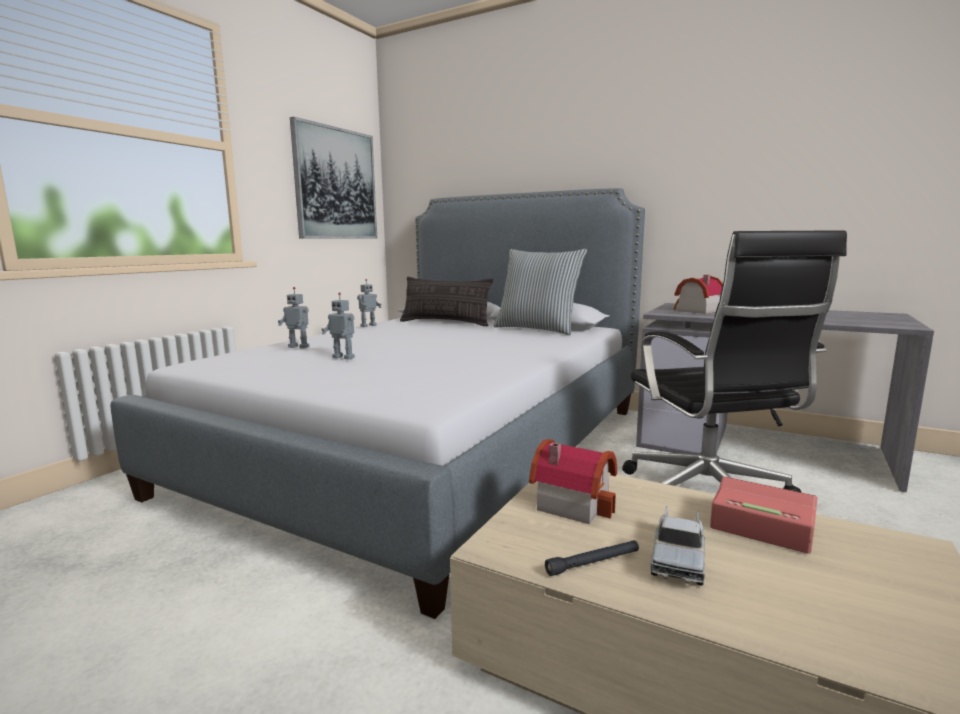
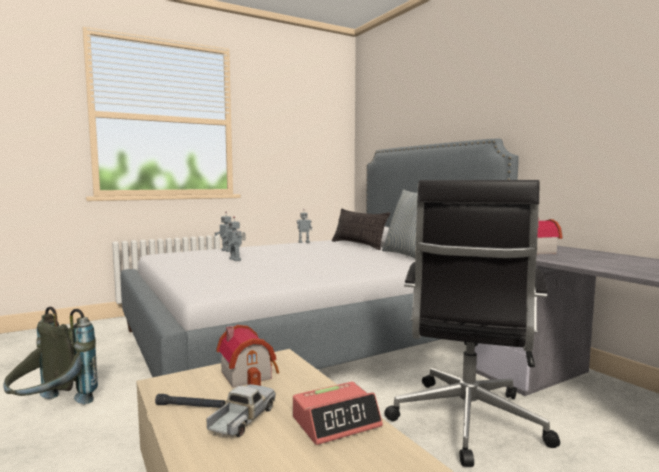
camera: 30 degrees right, 5 degrees down
picture [290,117,377,239] -> none
toy truck [651,506,705,586] -> toy truck turned 150 degrees clockwise [206,384,276,437]
alarm clock [710,476,818,554] -> alarm clock turned 90 degrees clockwise [293,382,383,445]
none -> grey backpack [3,306,98,404]

